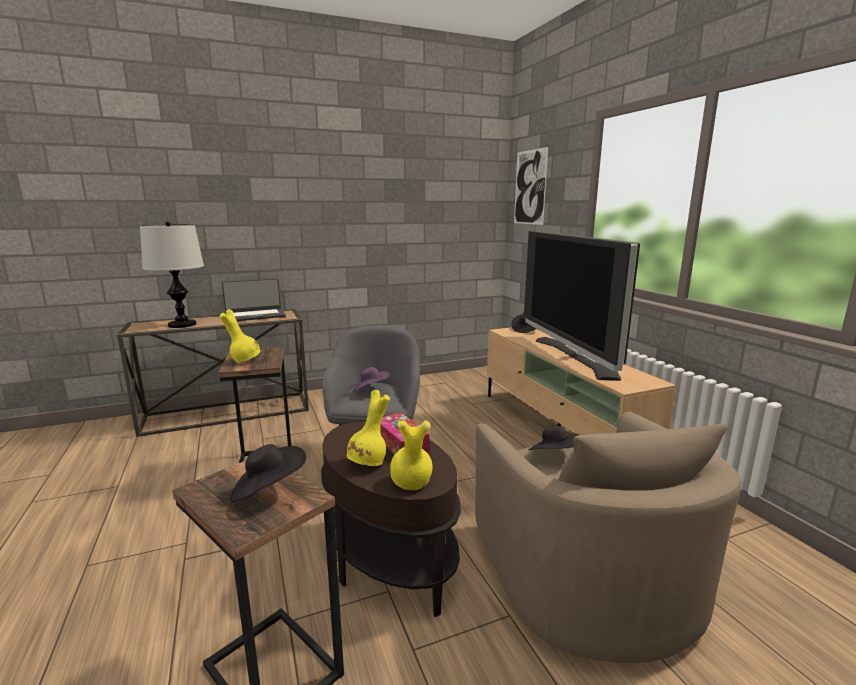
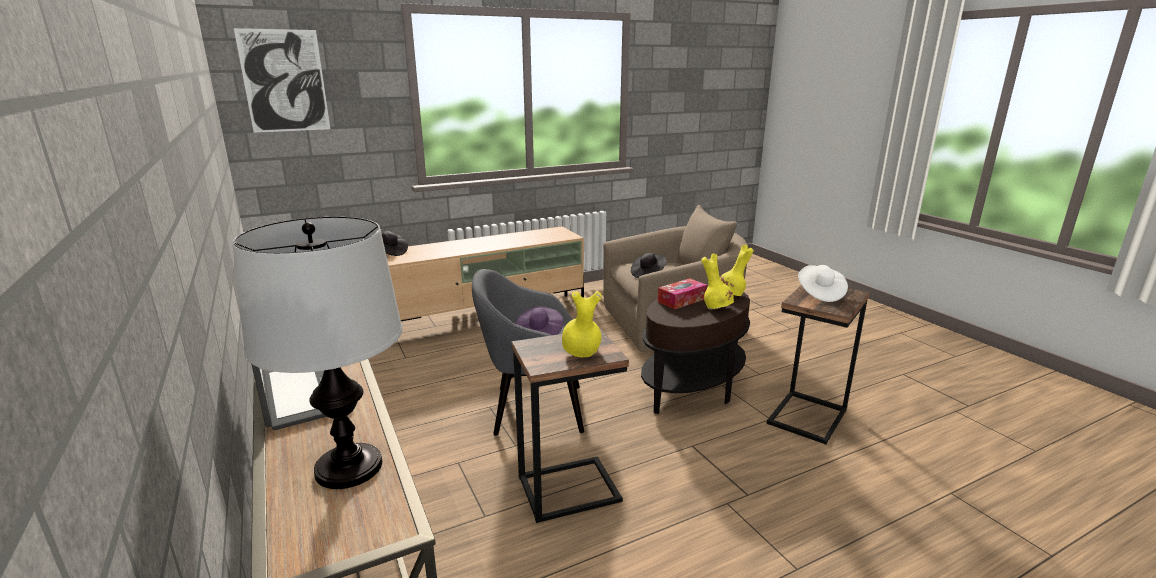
camera: 95 degrees left, 5 degrees up
black hat [230,444,306,502] -> white hat [798,265,848,302]
television [524,231,640,381] -> none

